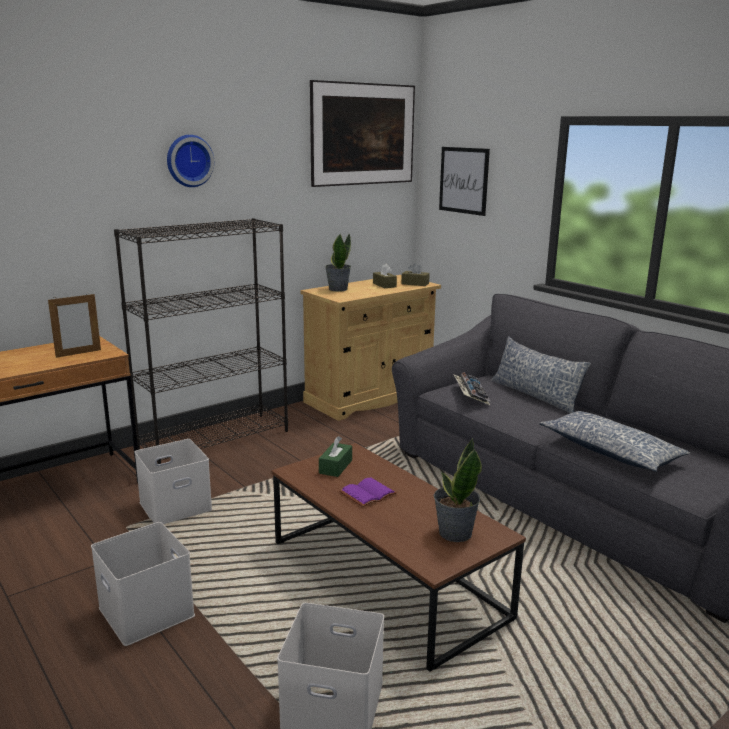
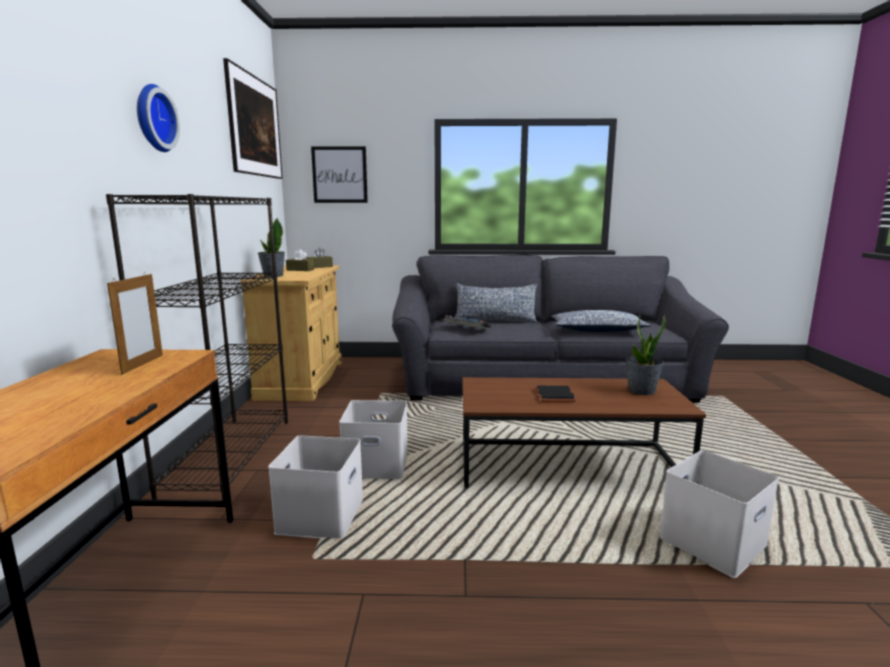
camera: 50 degrees left, 5 degrees down
white storage box [91,522,195,646] -> white storage box moved to [339,400,408,479]
green tissue box [319,437,352,477] -> none
purple book [339,478,397,507] -> black book [535,386,576,402]

